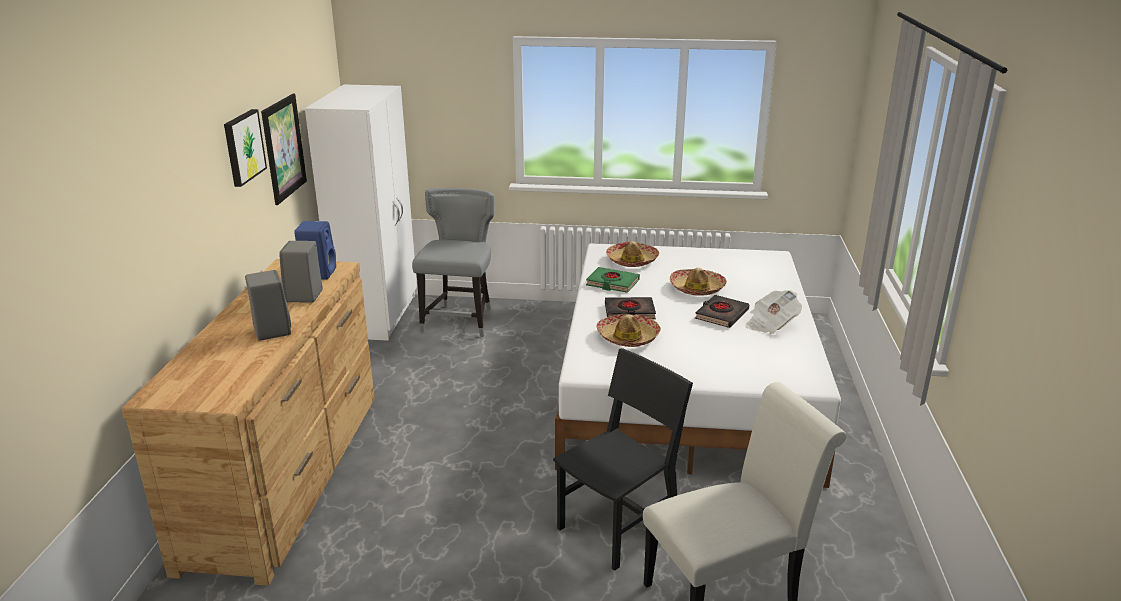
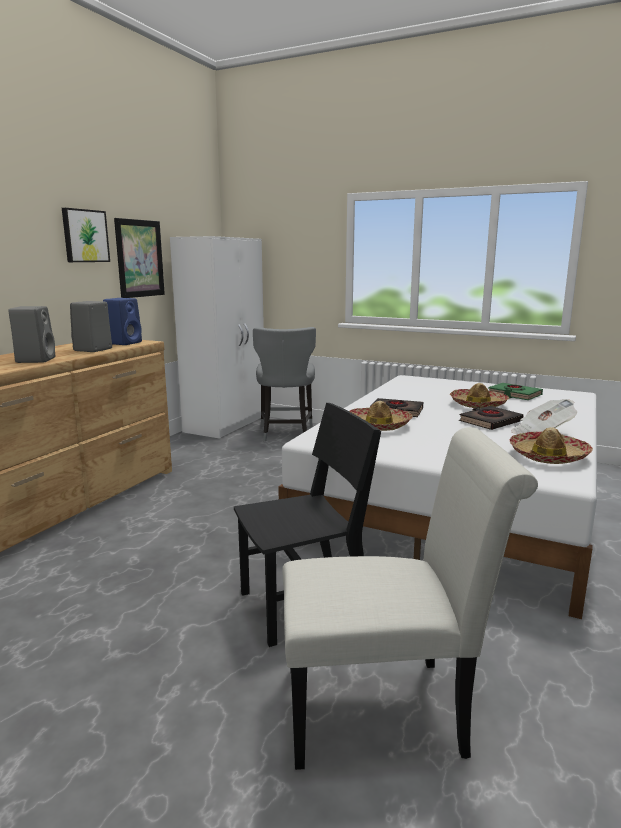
camera: 20 degrees right, 10 degrees down
grey chair [412,188,494,337] -> grey chair turned 150 degrees clockwise [253,327,316,442]
green book [586,267,640,293] -> green book moved to [488,383,543,400]
hat [606,241,659,267] -> hat moved to [510,427,593,464]

